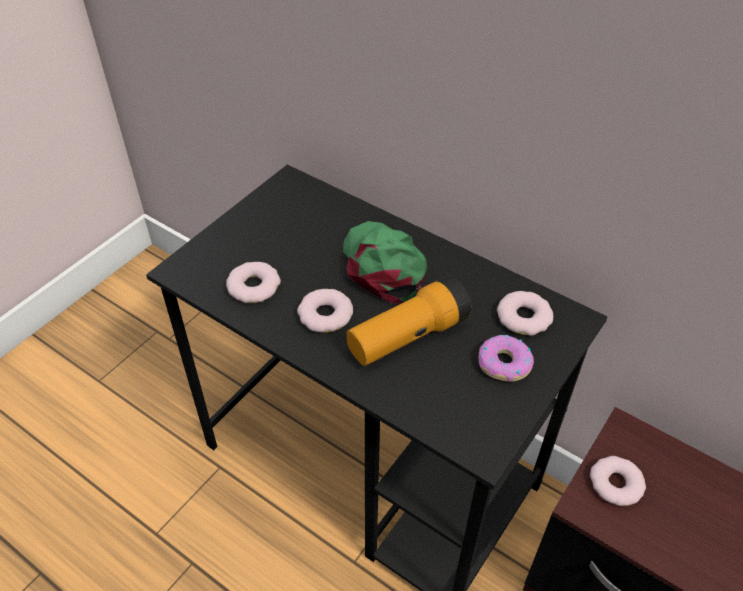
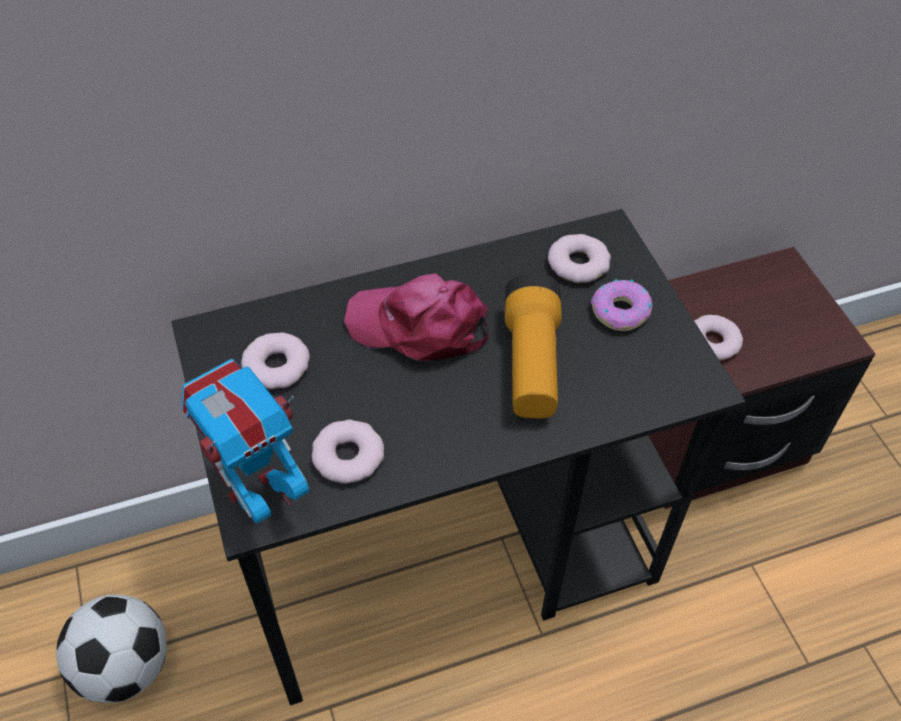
camera: 55 degrees left, 5 degrees up
donut [297,289,353,333] -> donut moved to [241,332,310,389]
green cap [343,221,429,303] -> pink cap [344,273,489,362]
none -> football [56,595,167,703]
none -> toy robot [181,359,310,525]

